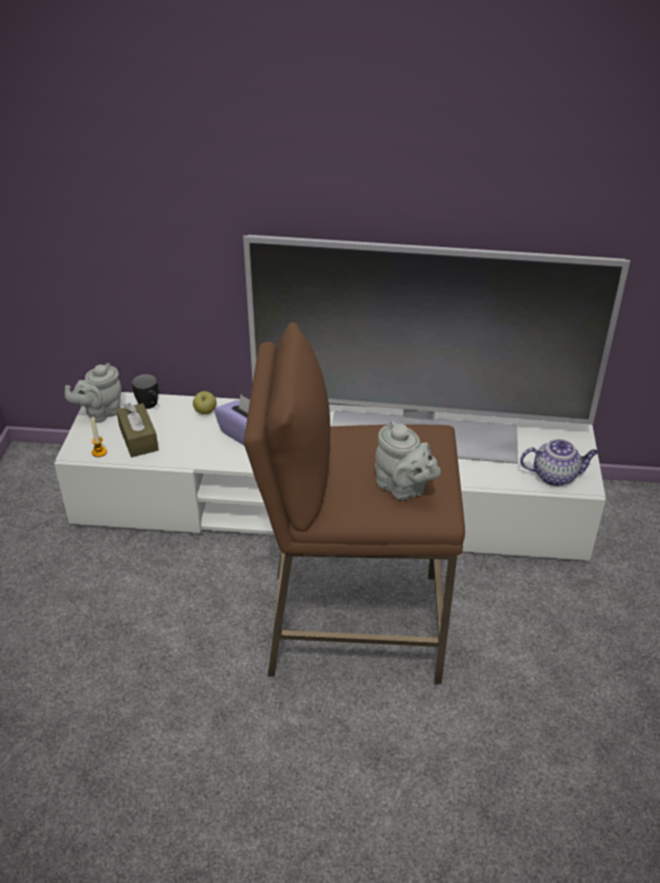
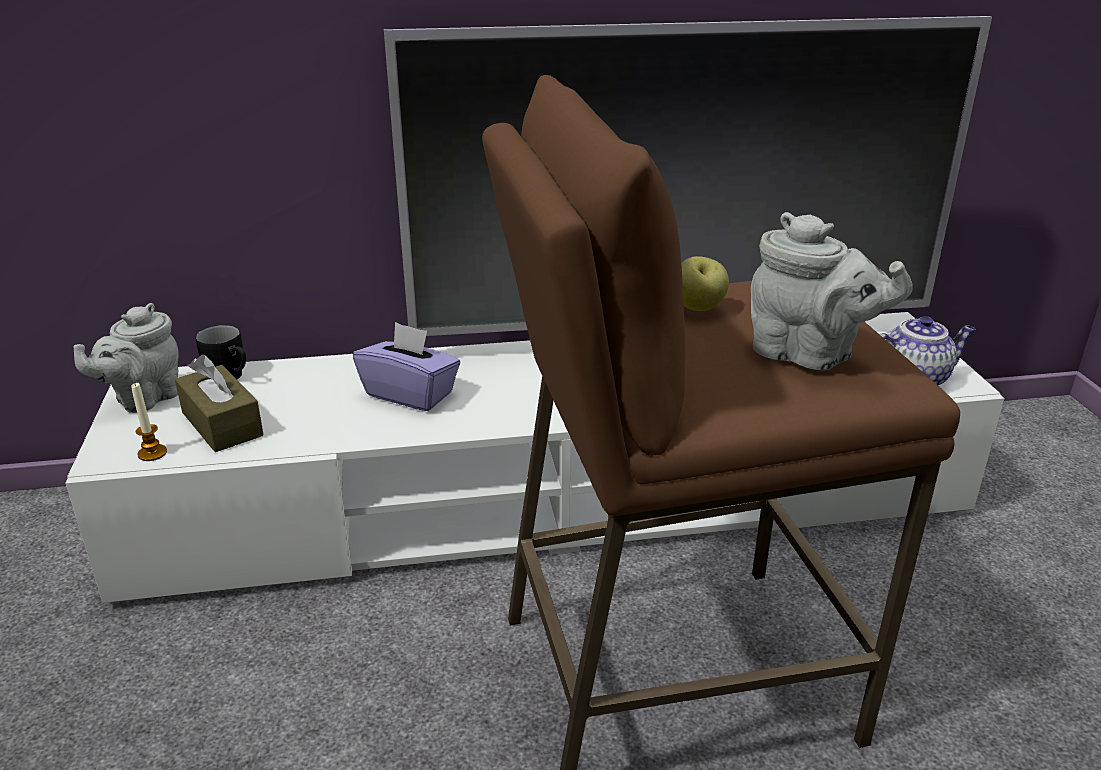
camera: 15 degrees left, 10 degrees down
apple [193,391,217,415] -> apple moved to [681,256,729,311]

